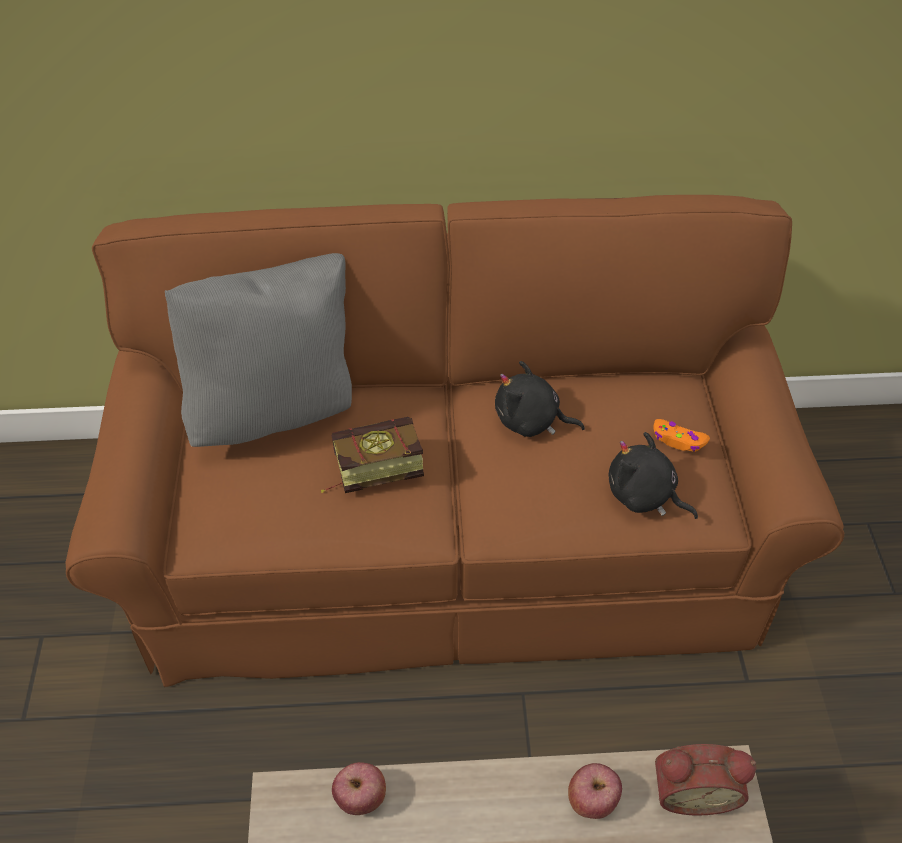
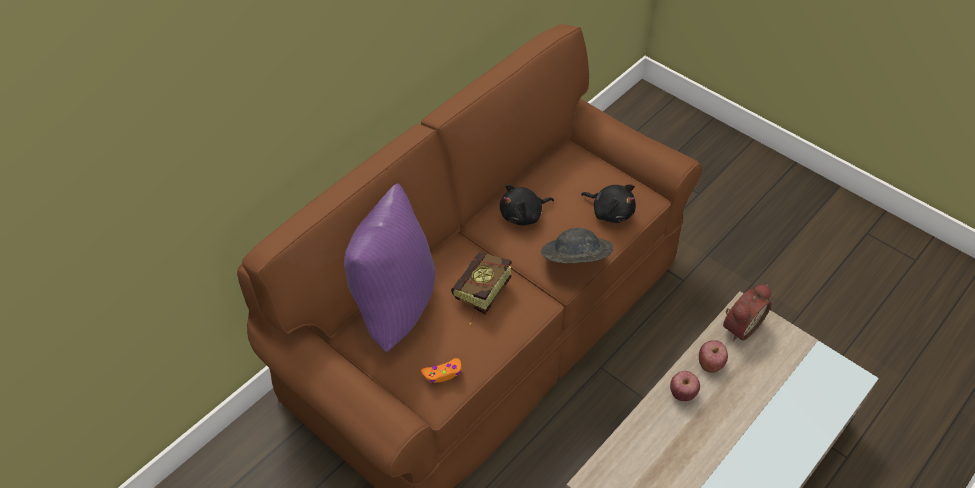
camera: 45 degrees left, 0 degrees up
grey pillow [165,253,352,447] -> purple pillow [344,183,435,352]
apple [332,762,386,815] -> apple moved to [670,371,700,401]
black plush toy [608,432,698,519] -> black plush toy turned 135 degrees counterclockwise [581,184,636,223]
orange game controller [653,419,710,452] -> orange game controller moved to [421,358,462,383]
none -> grey hat [541,228,614,263]

